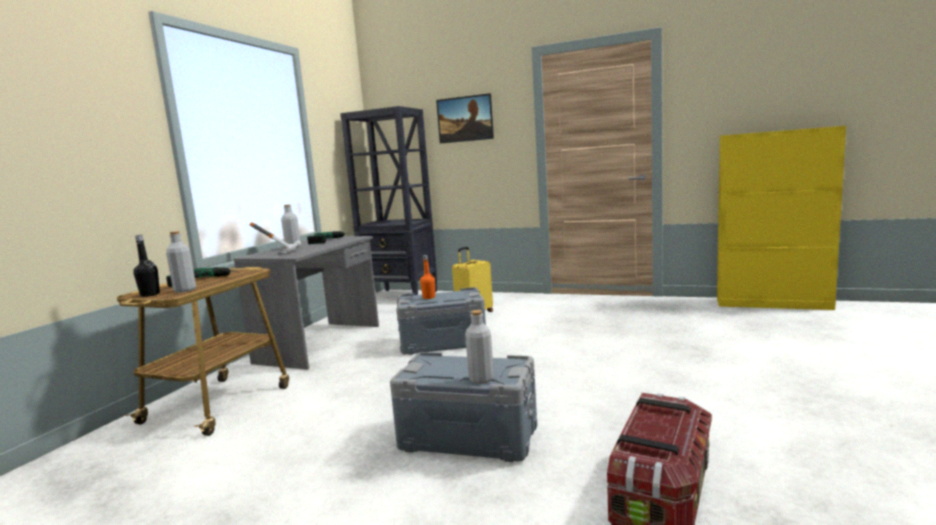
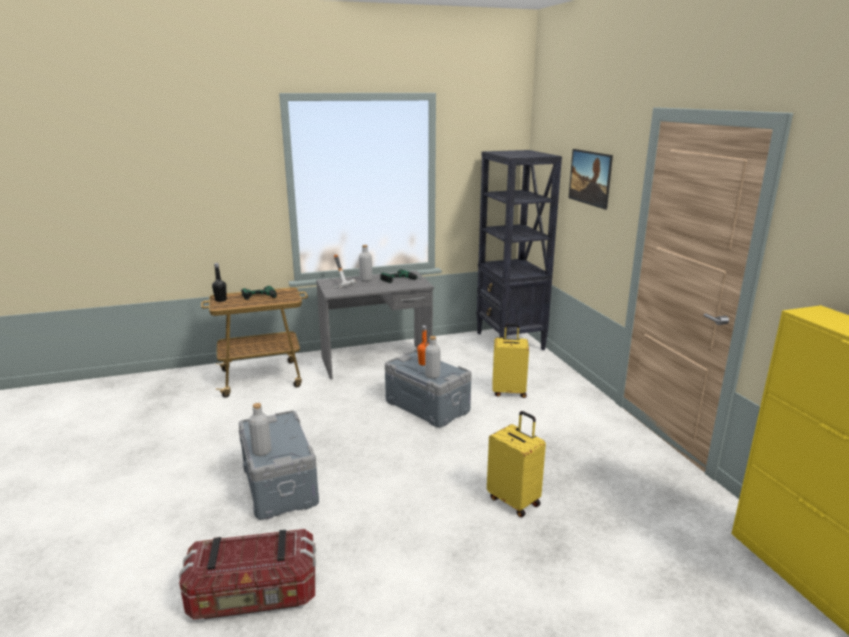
camera: 50 degrees right, 10 degrees up
grey bottle [166,231,196,293] -> grey bottle moved to [425,336,441,379]
none -> yellow suitcase [487,411,546,517]

